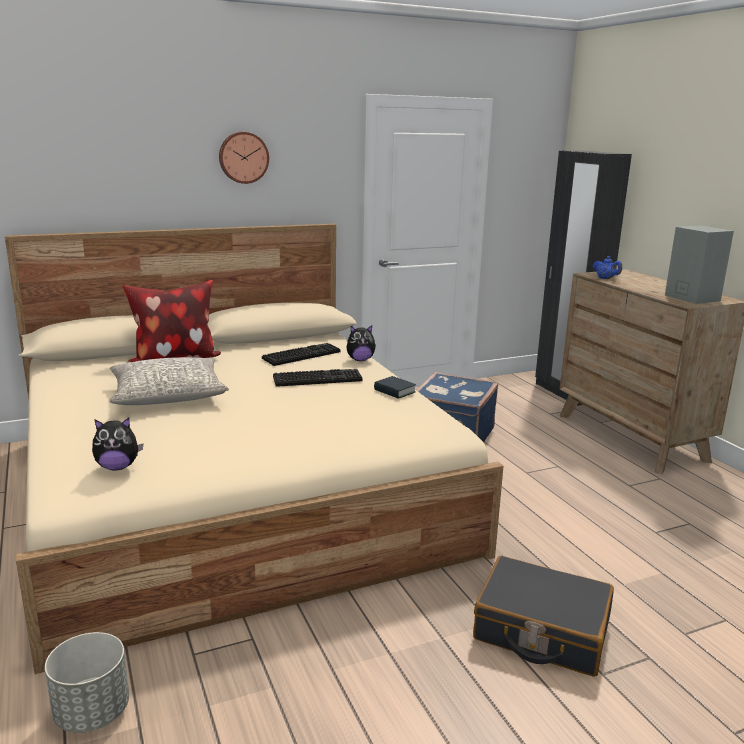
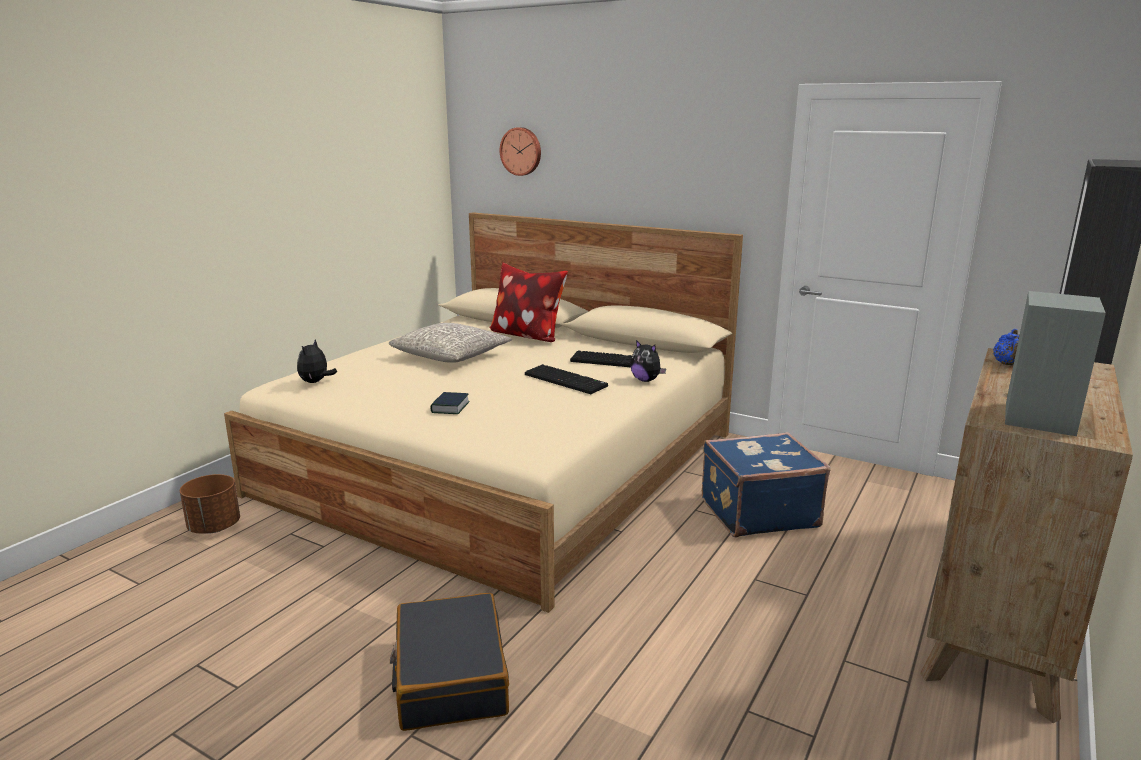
camera: 55 degrees right, 0 degrees up
grey planter [45,632,129,733] -> brown planter [180,474,240,534]
plush toy [92,418,144,470] -> plush toy turned 60 degrees clockwise [297,339,337,383]
wall clock [219,132,269,184] -> wall clock moved to [500,127,541,176]
book [374,376,416,399] -> book moved to [430,392,470,414]

